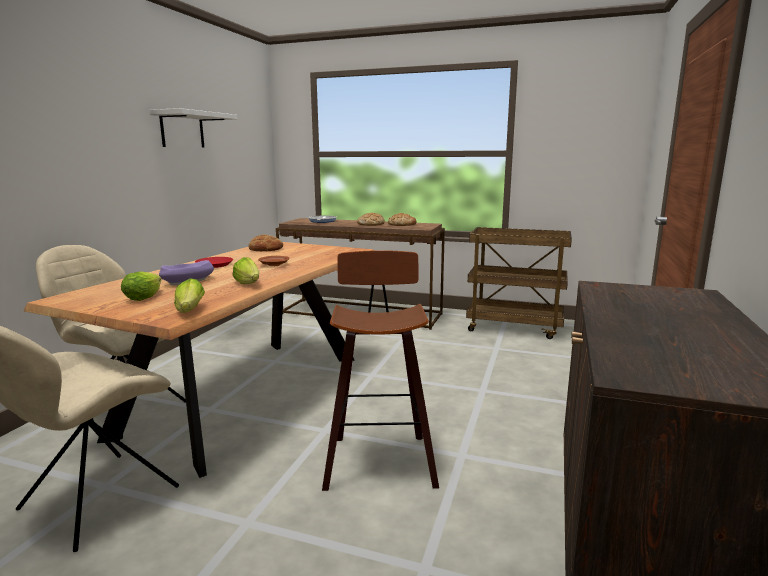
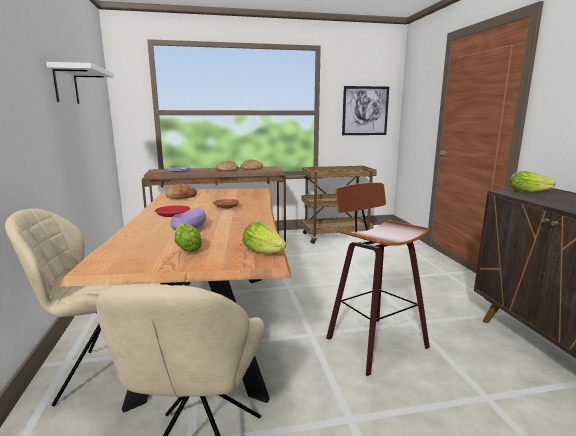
camera: 30 degrees left, 0 degrees up
lettuce [232,257,259,284] -> lettuce moved to [510,171,555,192]
none -> picture [342,86,389,135]

